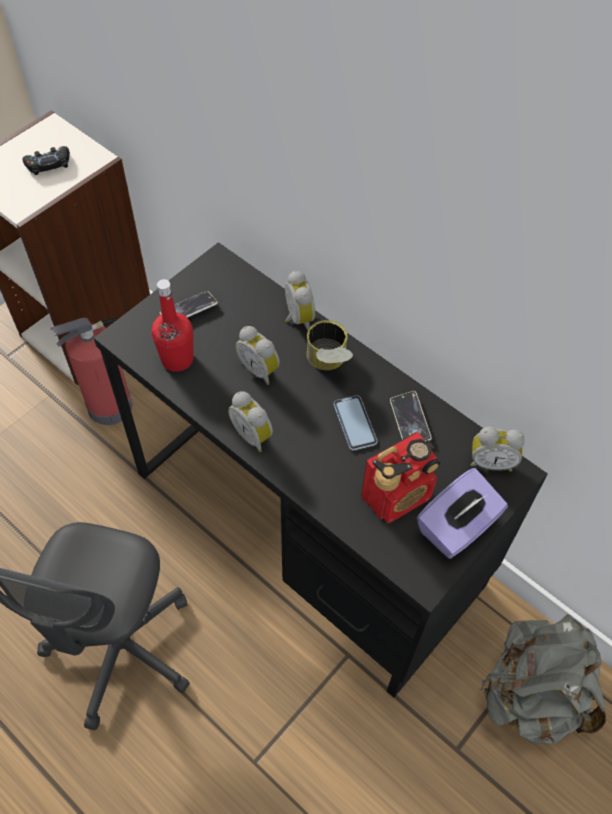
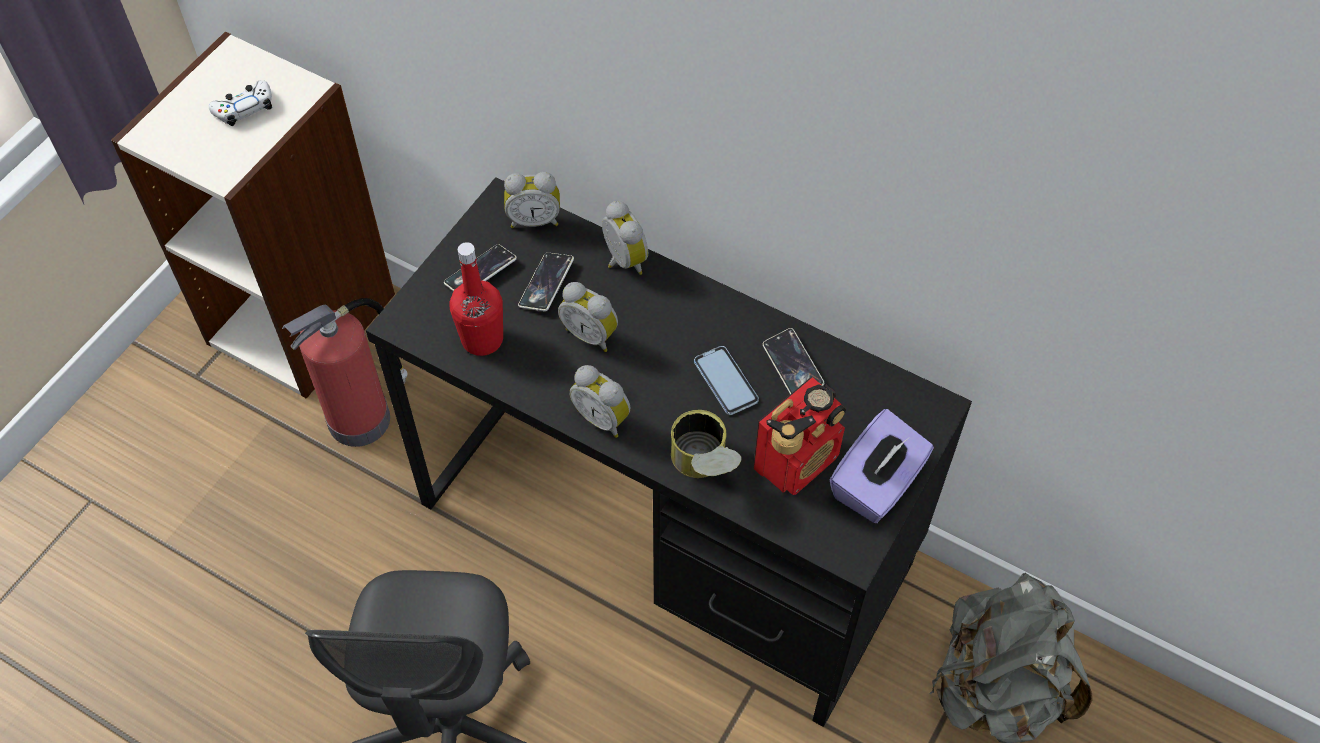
camera: 10 degrees left, 0 degrees up
black game controller [22,146,70,175] -> white game controller [209,80,272,126]
can [307,320,353,370] -> can moved to [671,410,741,478]
alarm clock [471,426,525,472] -> alarm clock moved to [504,172,560,228]
none -> phone [518,253,574,311]

